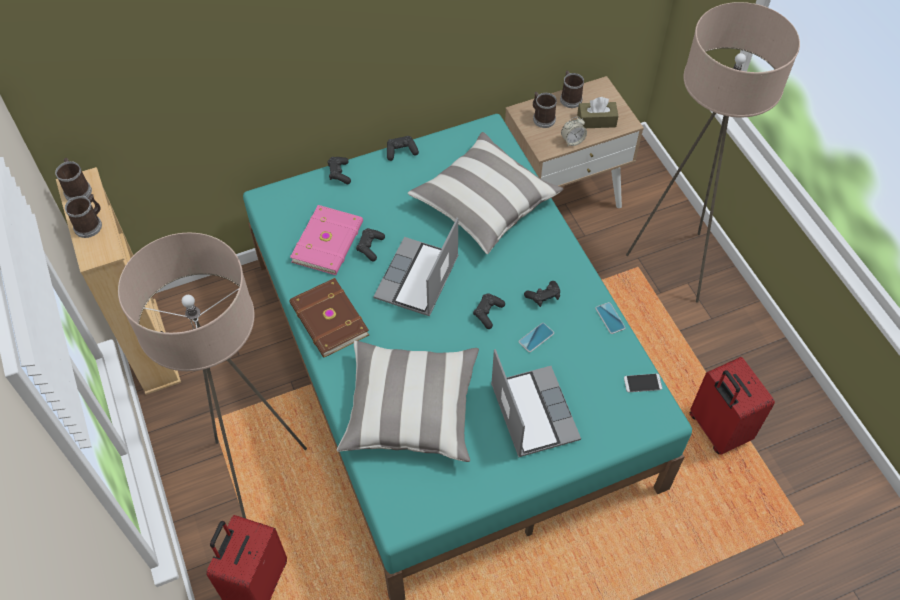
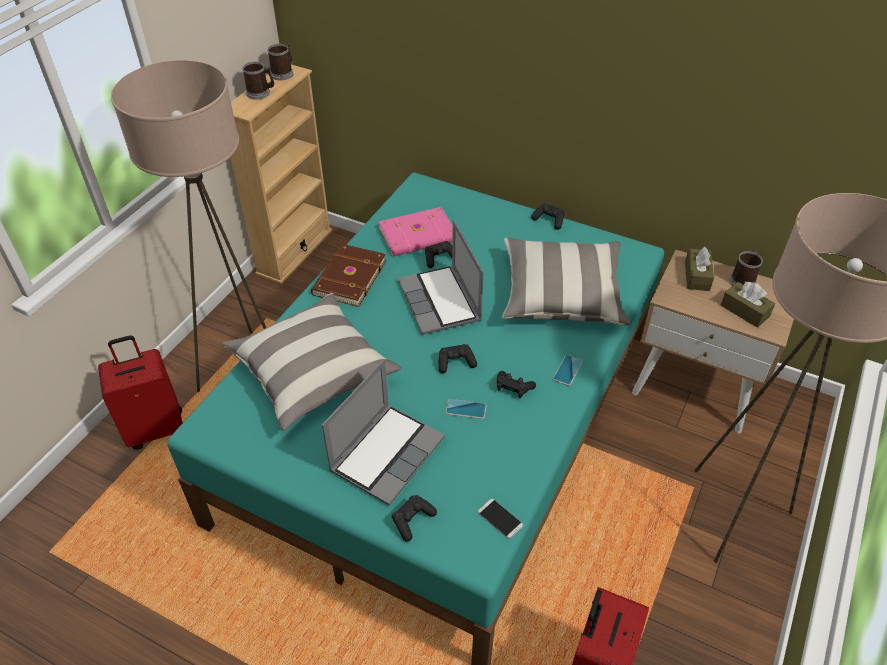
camera: 50 degrees right, 10 degrees down
black game controller [327,157,351,184] -> black game controller moved to [392,495,437,542]
laptop [373,217,458,316] -> laptop turned 90 degrees counterclockwise [398,220,484,335]
mug [533,92,557,128] -> brown tissue box [685,247,714,291]
alarm clock [561,117,587,147] -> none
phone [595,302,626,334] -> phone moved to [553,355,583,386]

